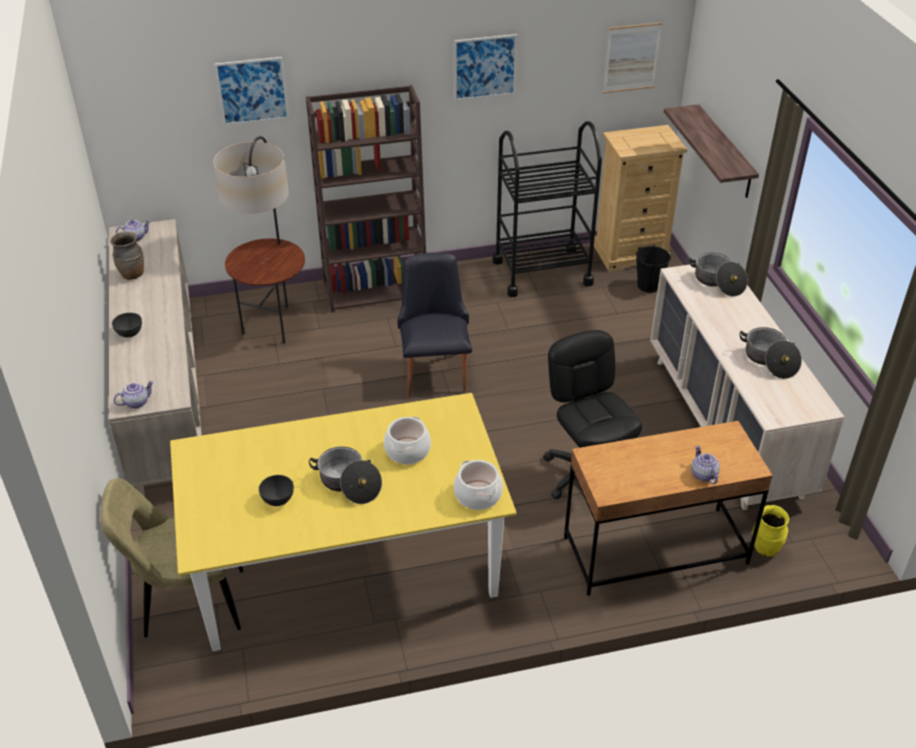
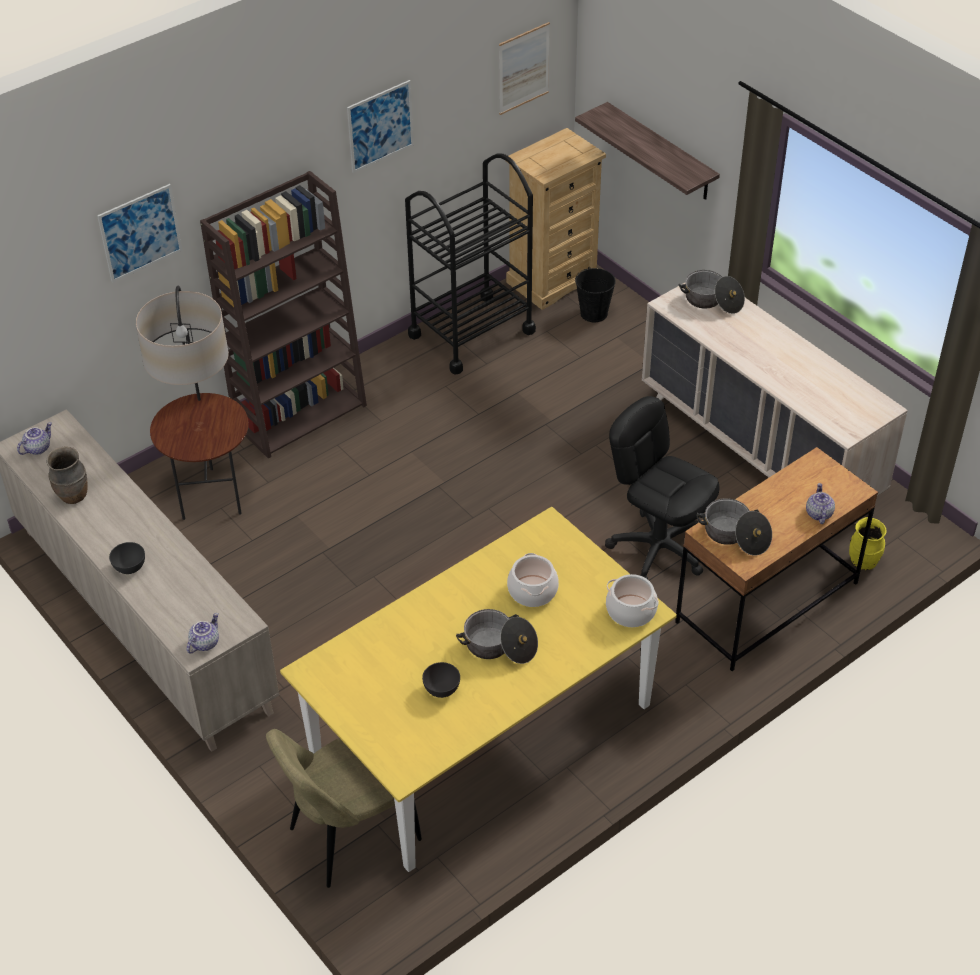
camera: 25 degrees left, 5 degrees up
black chair [398,253,472,397] -> none
teapot [691,445,720,484] -> teapot turned 45 degrees clockwise [806,483,835,524]
cooking pot [740,327,802,379] -> cooking pot moved to [696,498,772,555]

